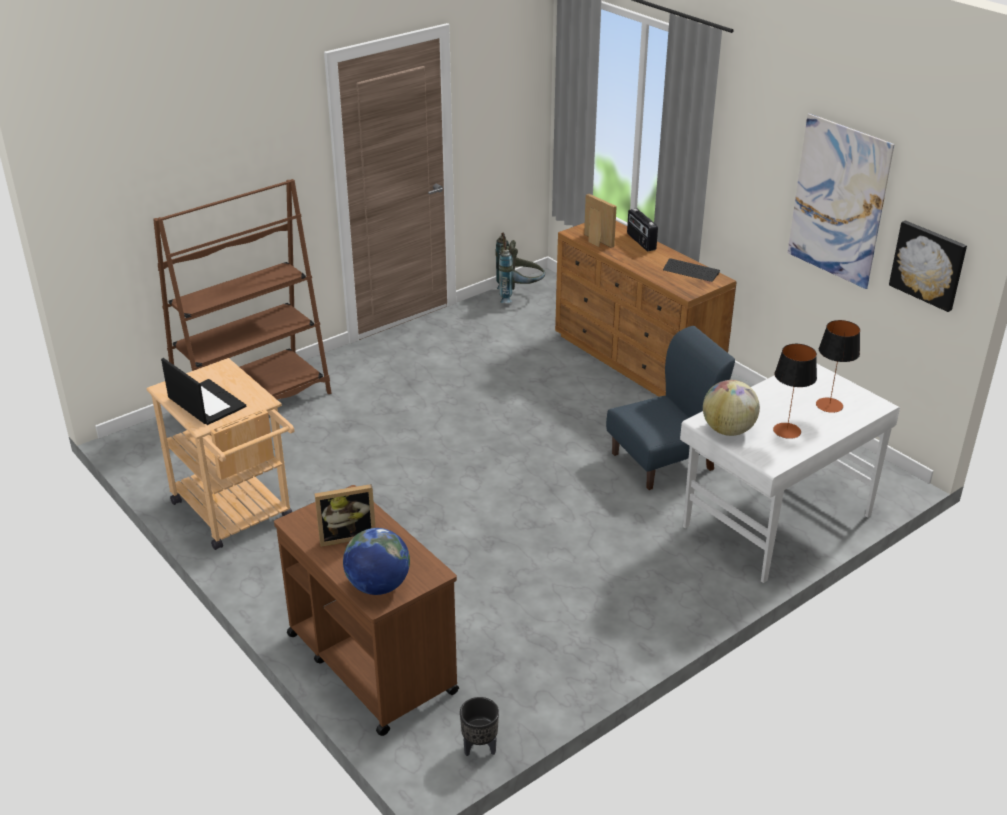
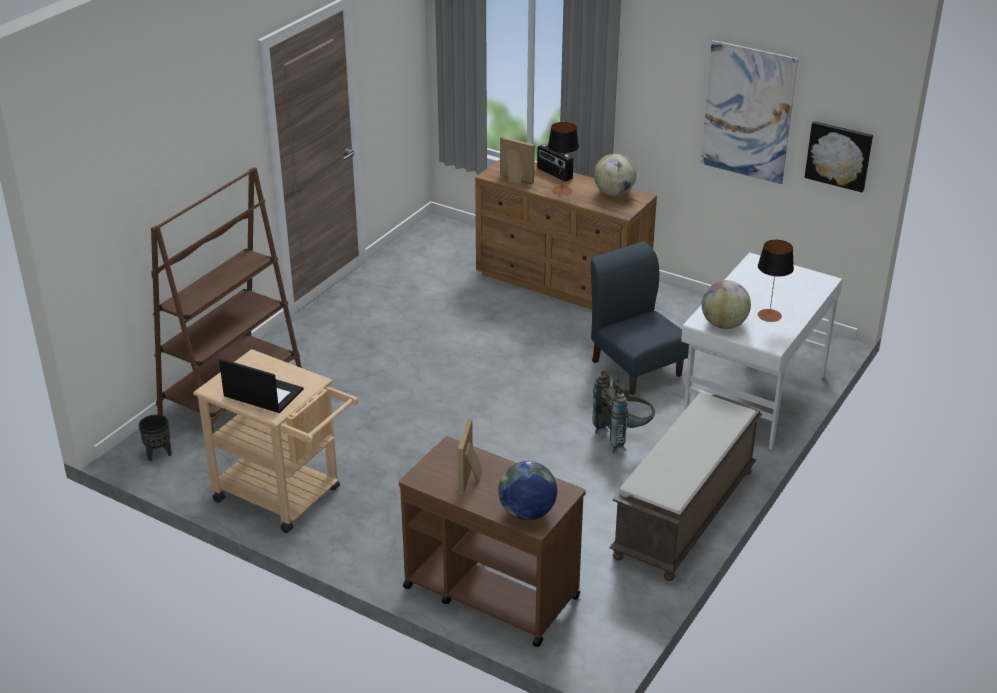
camera: 20 degrees left, 0 degrees up
picture frame [315,484,376,547] -> picture frame turned 135 degrees clockwise [458,418,483,495]
black planter [460,697,499,756] -> black planter moved to [139,414,172,461]
grey backpack [495,232,545,303] -> grey backpack moved to [592,371,655,454]
blue chair [606,326,735,490] -> blue chair turned 75 degrees counterclockwise [591,241,689,395]
keyboard [663,258,720,282] -> globe [594,153,636,196]
table lamp [816,320,860,413] -> table lamp moved to [548,122,579,196]
none -> brown bench [610,392,762,581]

